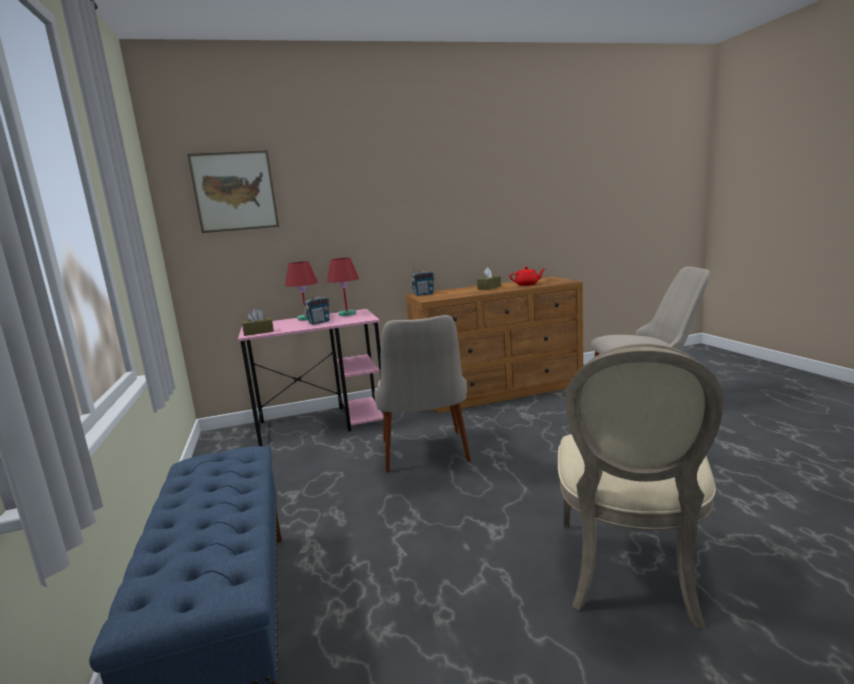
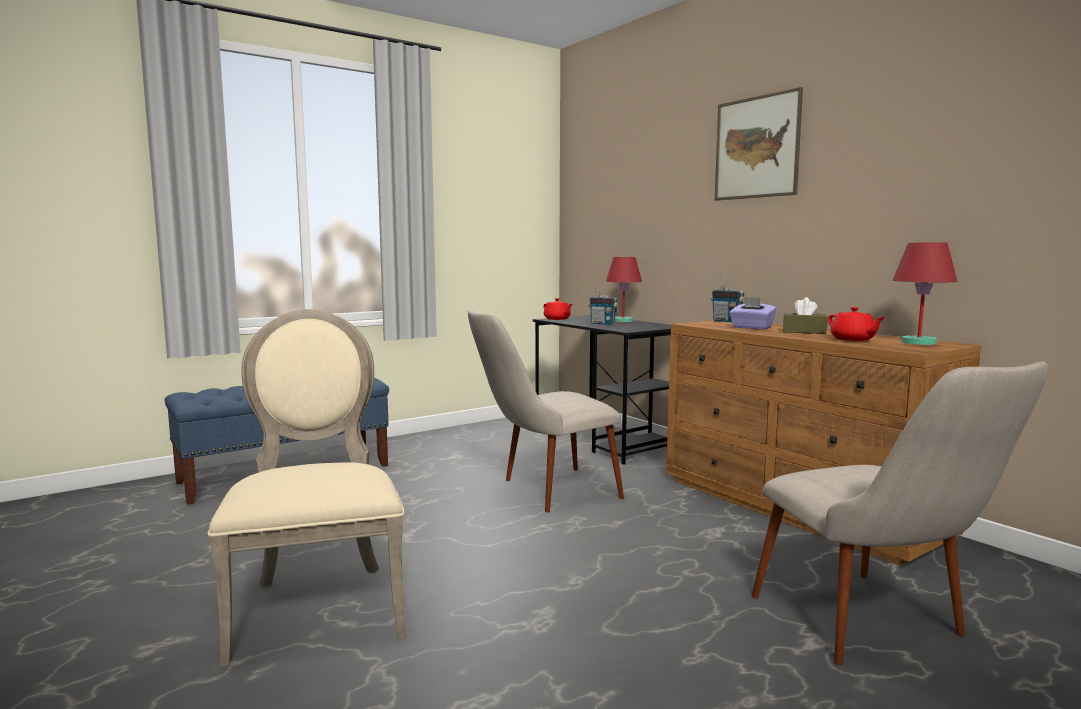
camera: 70 degrees right, 5 degrees down
picture [187,150,279,233] -> picture moved to [715,87,803,201]
pink desk [238,309,383,446] -> black desk [533,315,671,465]
brown tissue box [242,309,274,336] -> red teapot [544,298,572,320]
red table lamp [327,258,359,316] -> red table lamp moved to [893,242,958,345]
beige chair [558,344,724,629] -> beige chair turned 75 degrees clockwise [207,309,406,667]
none -> purple tissue box [730,297,777,330]

